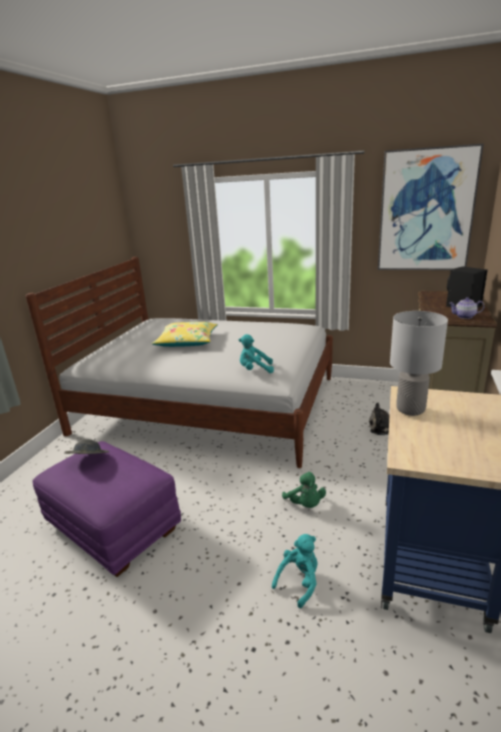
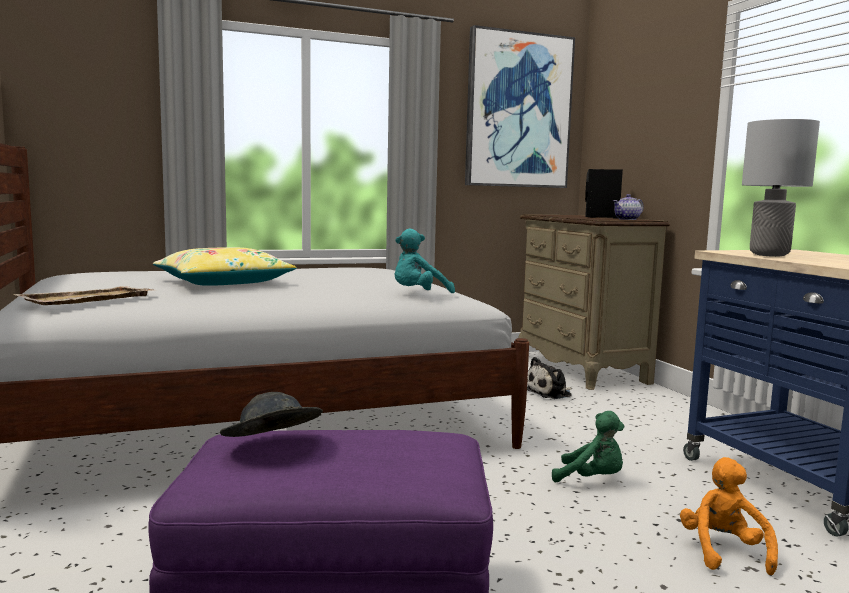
camera: 40 degrees left, 15 degrees down
turquoise plush toy [272,534,318,608] -> orange plush toy [680,457,778,575]
none -> beige tray [13,286,154,305]

